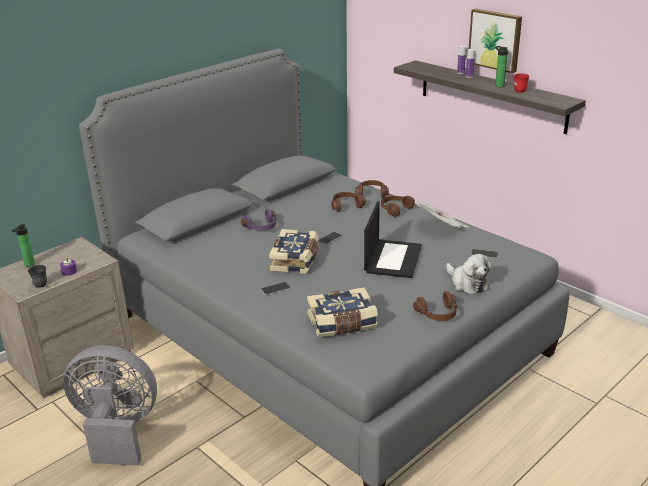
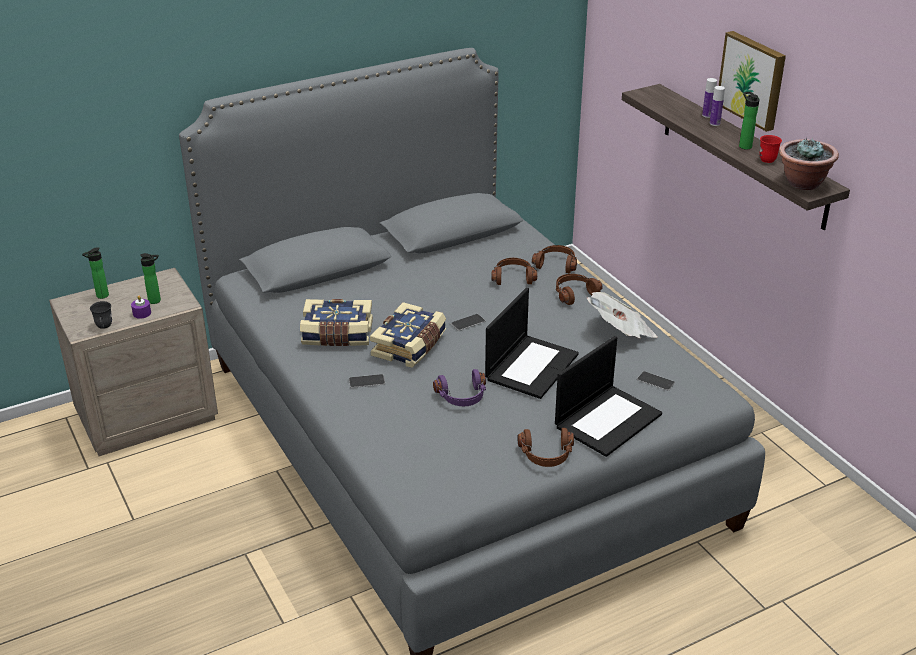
camera: 15 degrees right, 5 degrees up
grey fan [63,345,157,466] -> none
purple headphones [241,209,277,231] -> purple headphones moved to [433,369,486,406]
book [307,287,378,337] -> book moved to [300,299,373,346]
plush toy [446,254,492,294] -> laptop [555,336,662,457]
none -> bottle [140,253,161,304]
none -> potted plant [779,137,839,190]

